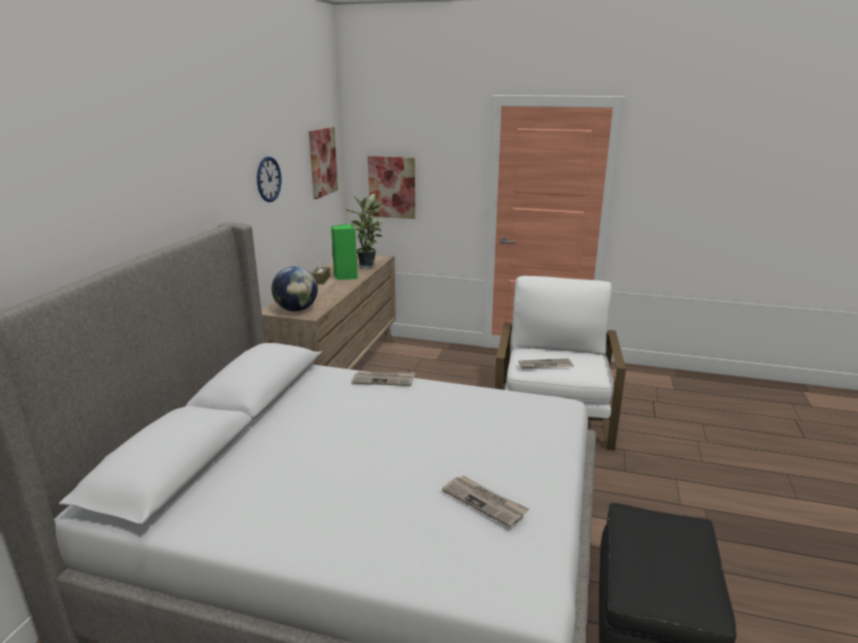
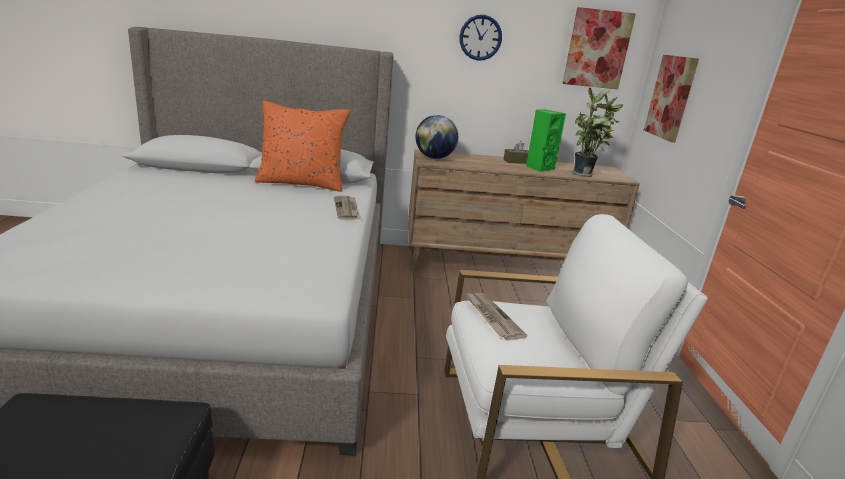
camera: 70 degrees right, 0 degrees up
newspaper [442,476,529,528] -> none
none -> orange pillow [254,101,350,192]

